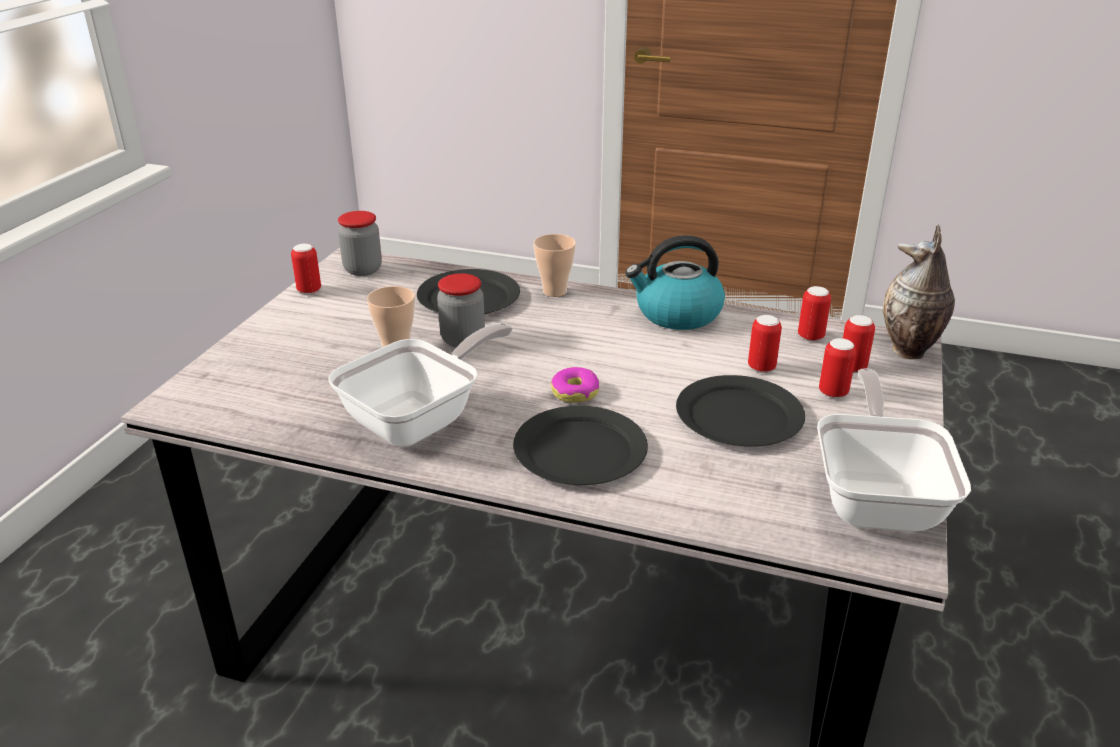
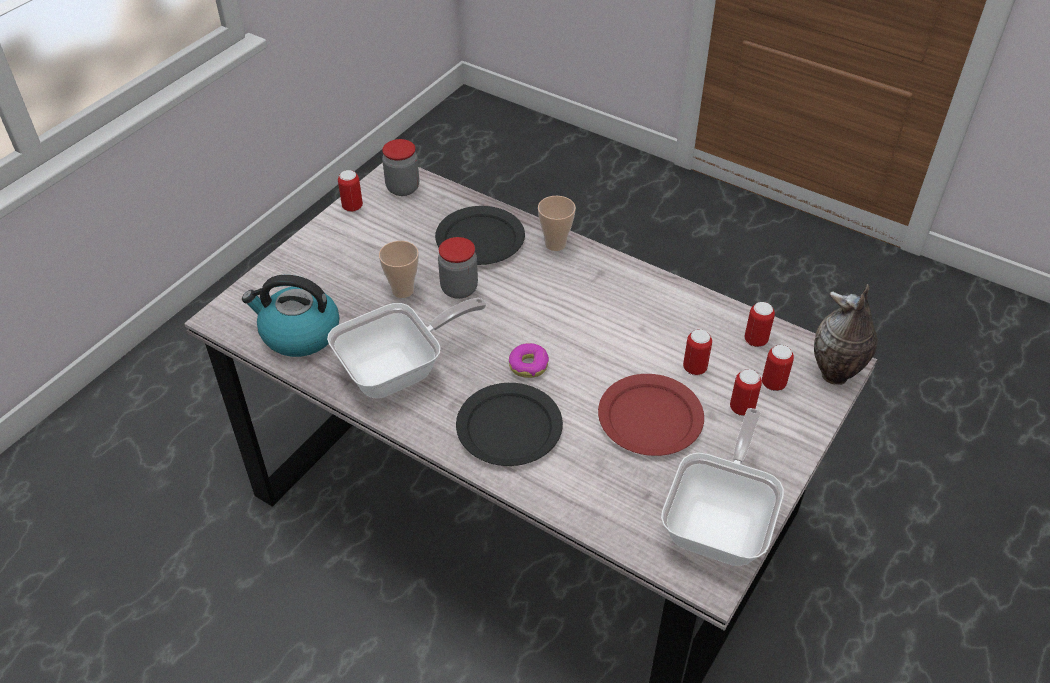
camera: 15 degrees right, 15 degrees up
kettle [625,235,725,330] -> kettle moved to [242,275,340,357]
black plate [676,375,805,447] -> red plate [598,374,704,456]

